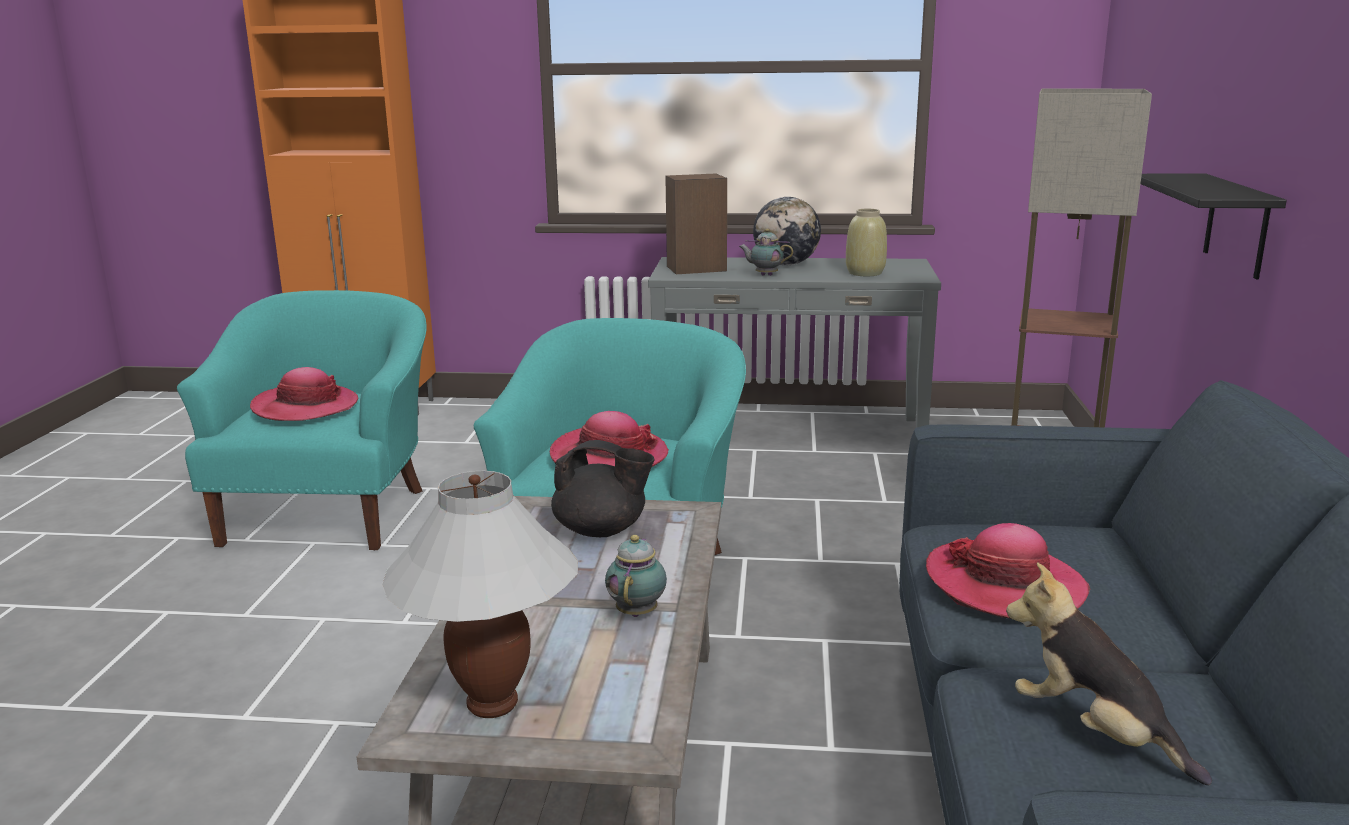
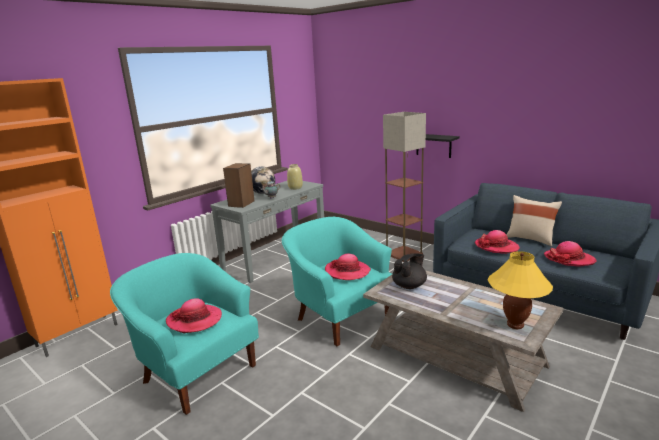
camera: 55 degrees left, 0 degrees up
white table lamp [382,471,578,718] -> yellow table lamp [487,251,553,329]
teapot [605,535,667,617] -> none
plush toy [1006,562,1212,785] -> hat [544,241,597,267]
none -> beige pillow [506,195,562,246]

